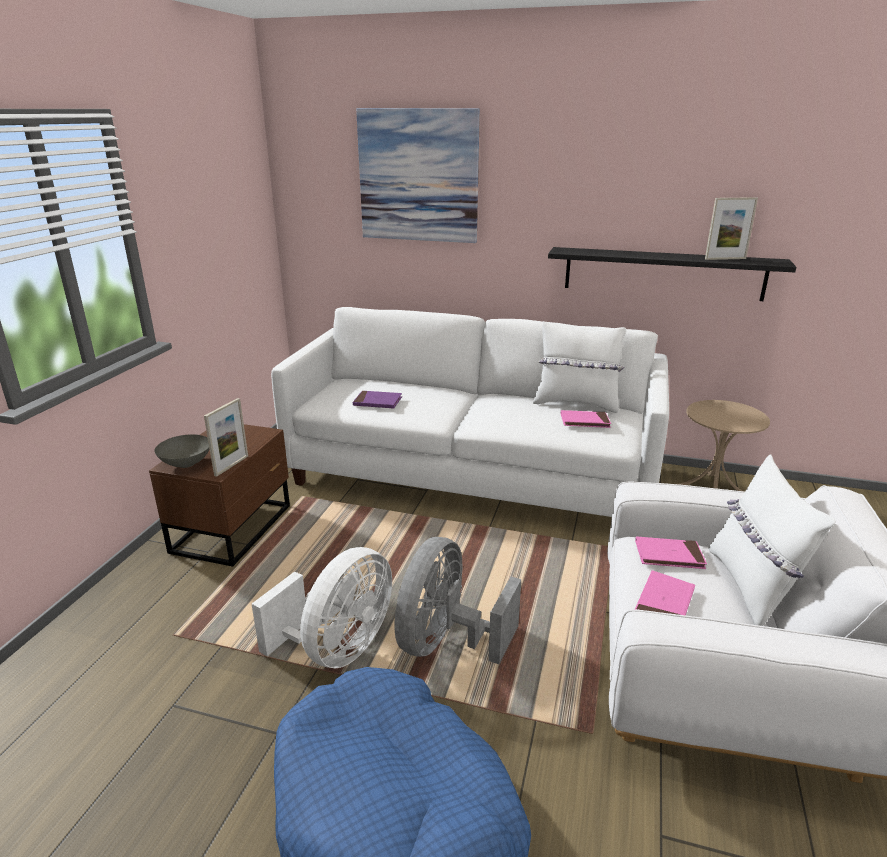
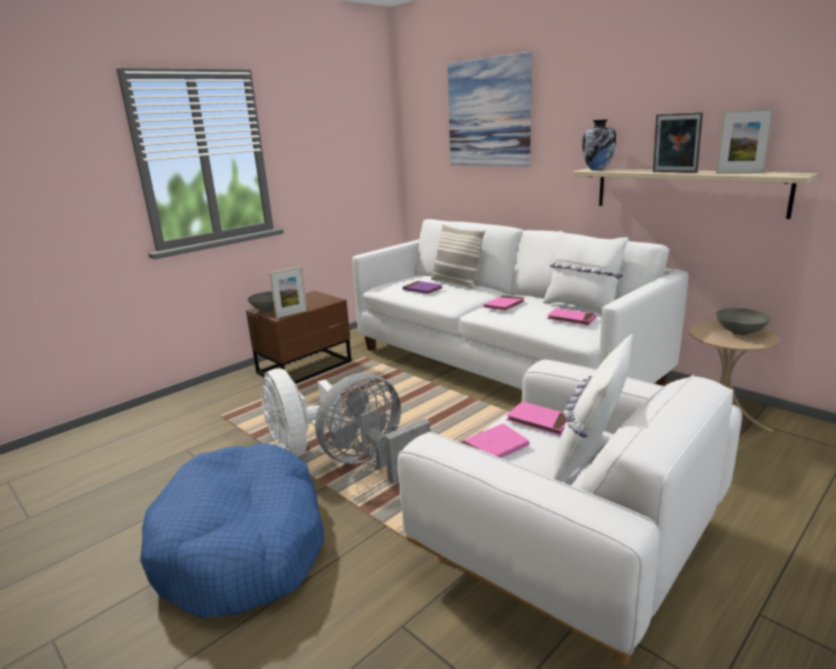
camera: 30 degrees right, 5 degrees down
white fan [252,547,392,669] -> white fan turned 90 degrees clockwise [262,368,344,457]
black shelf [548,247,796,301] -> beige shelf [573,168,818,219]
none -> pillow [431,223,485,288]
none -> pink book [483,295,525,311]
none -> vase [582,119,616,170]
none -> picture frame [653,112,703,173]
none -> grey bowl [716,308,771,335]

